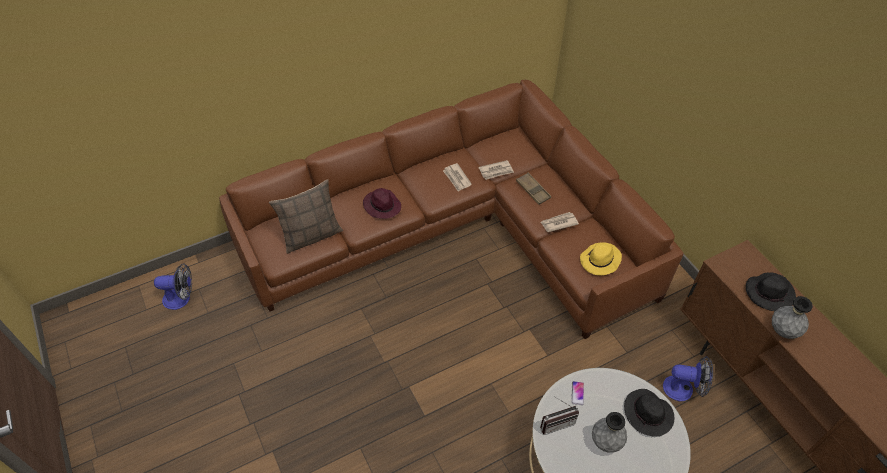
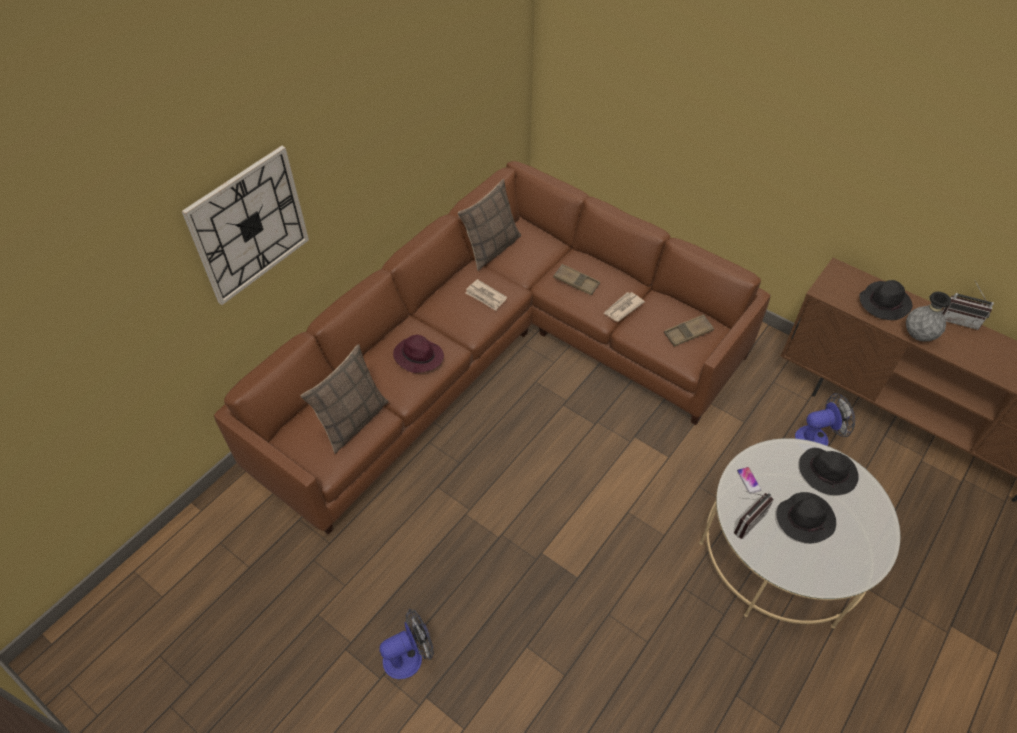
camera: 25 degrees left, 0 degrees up
fan [154,263,192,310] -> fan moved to [379,609,434,679]
newspaper [479,160,514,180] -> none
yellow hat [580,242,622,275] -> brown tray [664,314,714,347]
grey vase [592,412,627,453] -> black hat [776,492,836,543]
none -> wall clock [182,146,309,305]
none -> pillow [458,179,521,271]
none -> radio [942,281,994,330]

